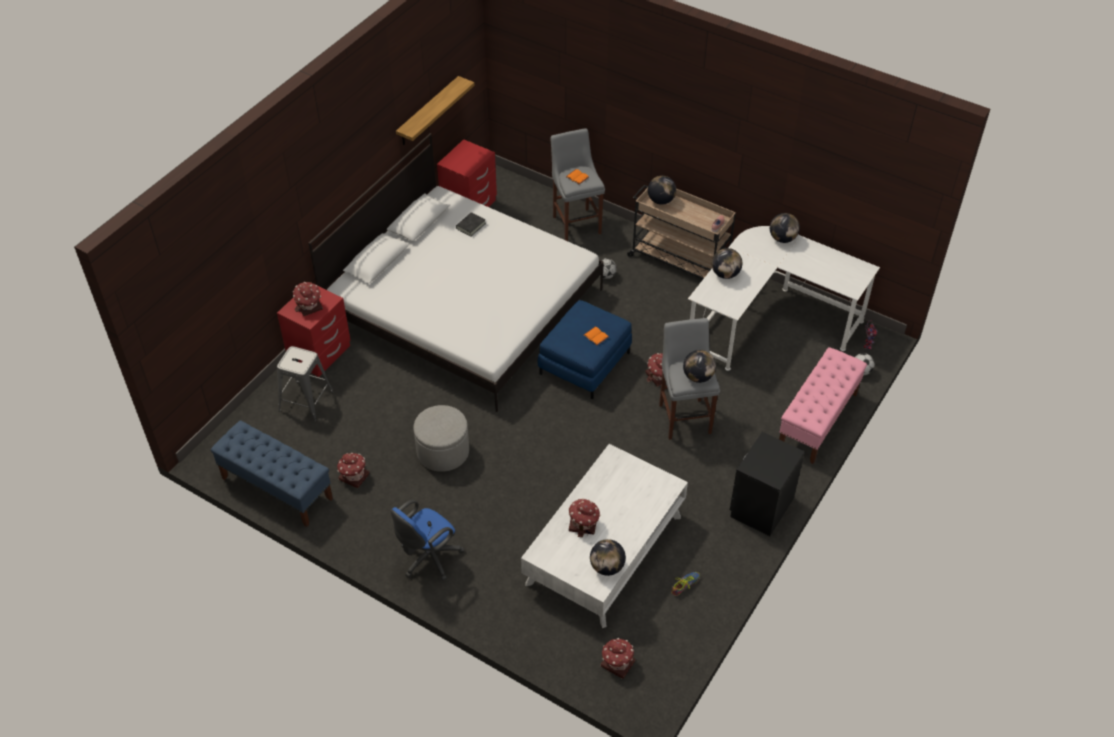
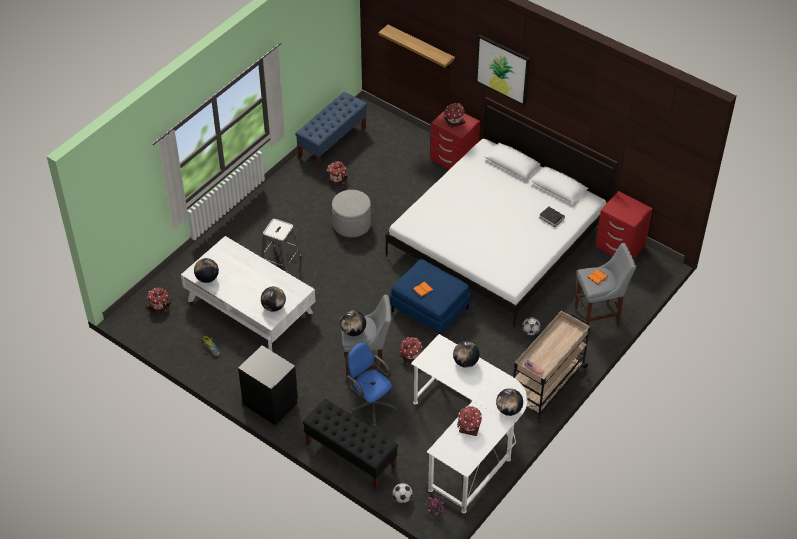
camera: 95 degrees right, 0 degrees up
grey stool [277,346,334,422] -> grey stool moved to [261,219,302,273]
blue office chair [391,500,464,580] -> blue office chair moved to [347,342,397,427]
shelf [396,76,475,145] -> shelf moved to [378,25,455,69]
toy house [568,498,600,537] -> toy house moved to [457,406,482,436]
globe [648,176,676,205] -> globe moved to [261,287,286,312]
pink bench [779,347,867,464] -> black bench [303,399,398,490]
none -> picture [475,34,530,106]

